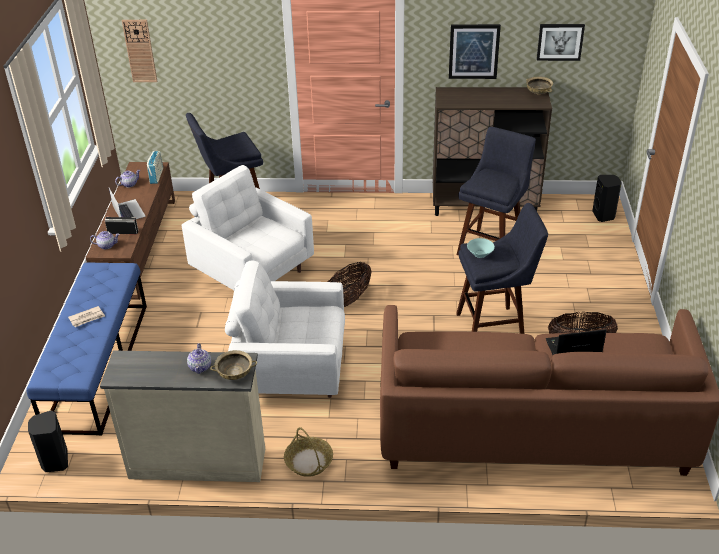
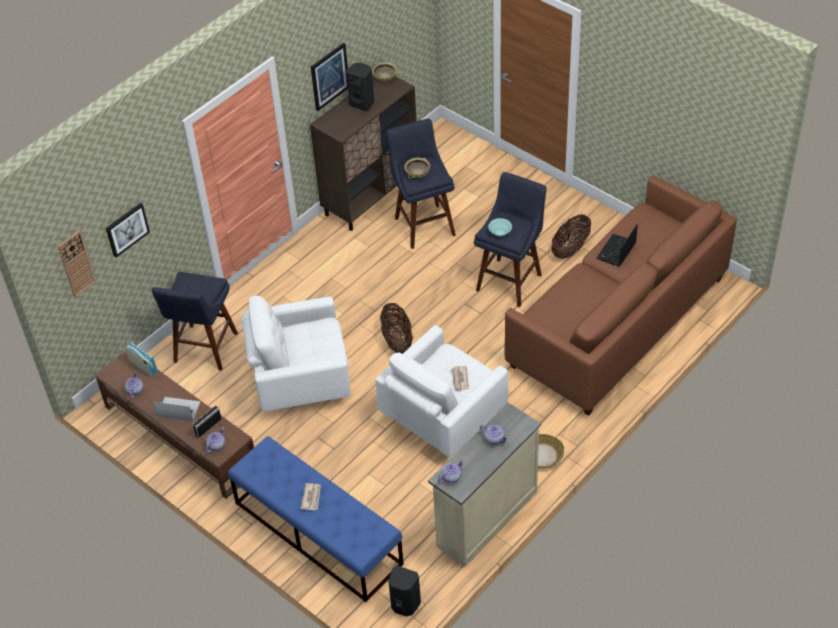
camera: 50 degrees left, 10 degrees up
beige bowl [210,350,257,380] -> beige bowl moved to [404,158,430,178]
picture [537,24,585,61] -> picture moved to [106,203,150,257]
black speaker [592,175,622,222] -> black speaker moved to [346,63,374,111]
none -> teapot [438,460,464,483]
none -> newspaper [451,366,469,391]

